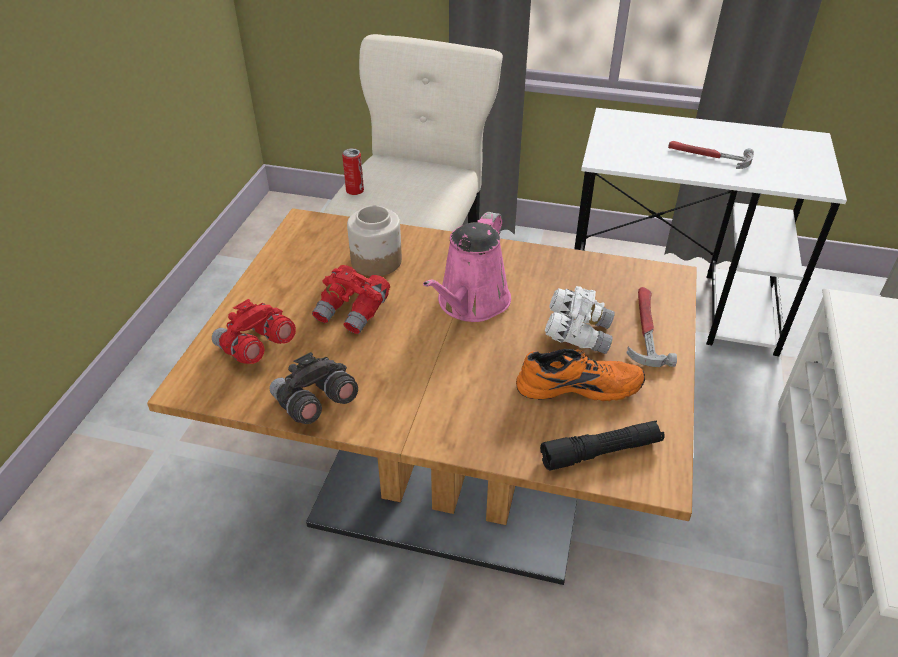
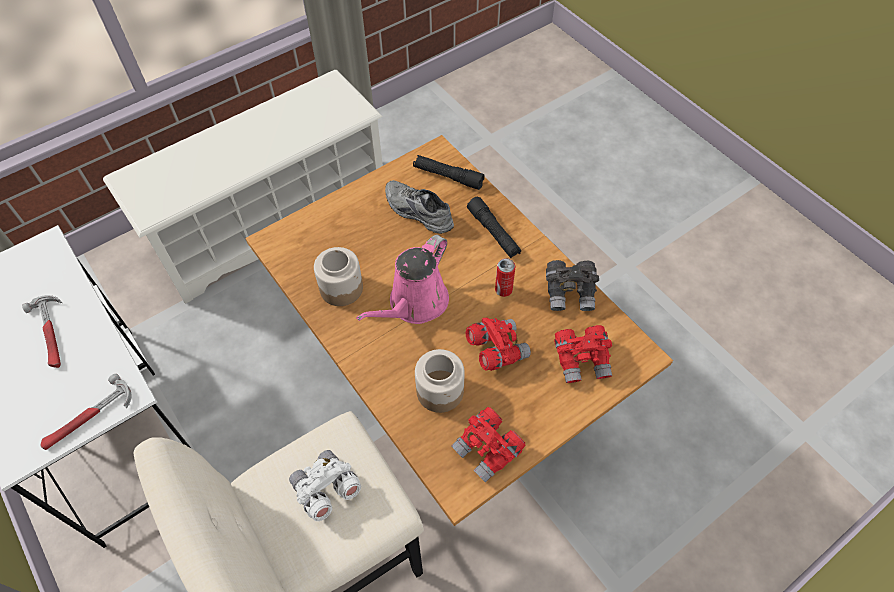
camera: 140 degrees left, 15 degrees up
can [342,148,364,195] -> can moved to [495,258,516,297]
pink watering can [423,212,511,322] -> pink watering can turned 150 degrees clockwise [356,235,449,324]
orange shoe [516,349,645,401] -> grey shoe [385,180,454,234]
white binoculars [545,286,615,354] -> white binoculars moved to [289,450,361,521]
hammer [627,287,677,367] -> hammer moved to [41,374,132,450]
none -> jar [314,247,363,306]
none -> red binoculars [452,407,526,483]
none -> black flashlight [467,197,521,258]

